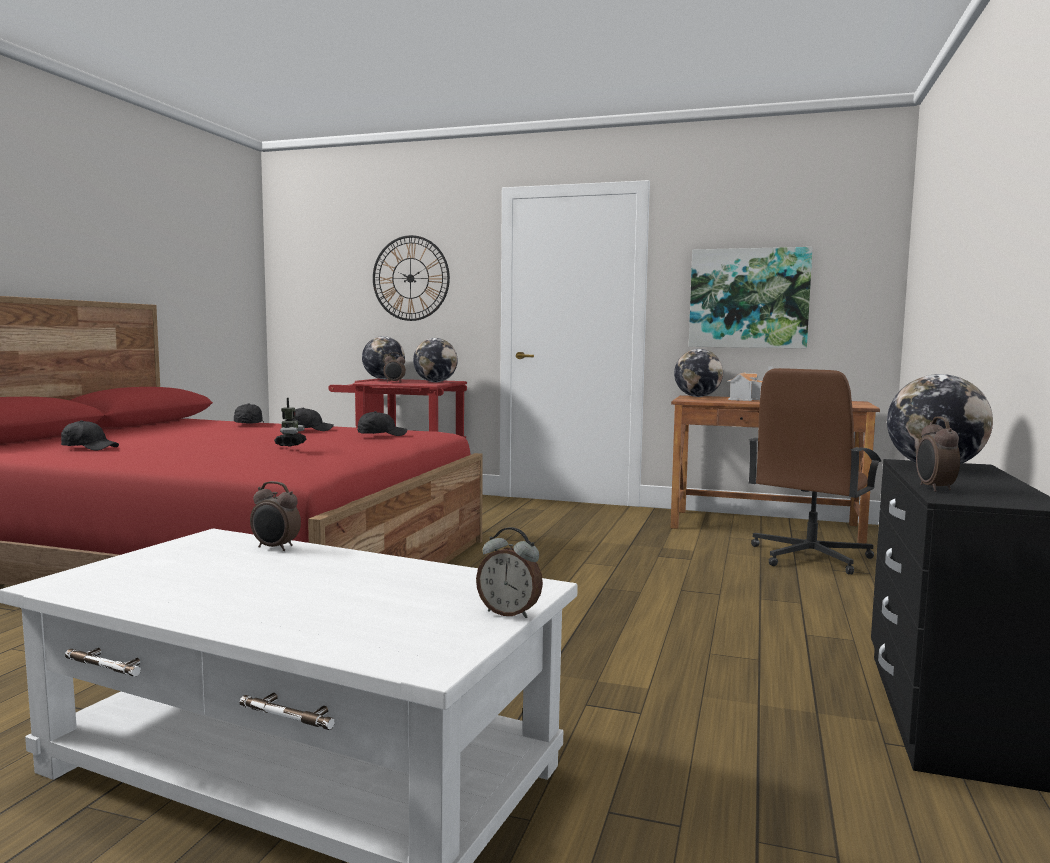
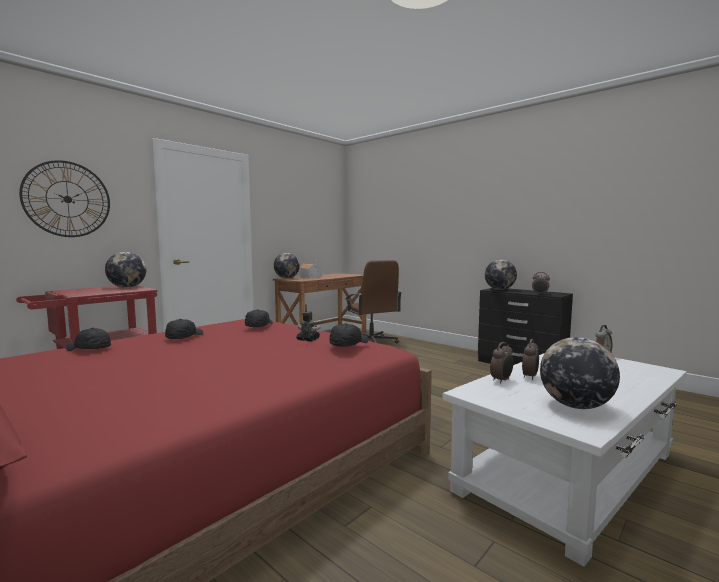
camera: 65 degrees left, 0 degrees up
black cap [61,420,119,450] -> black cap moved to [330,323,368,347]
globe [362,336,405,379] -> globe moved to [540,337,620,409]
alarm clock [383,352,406,382] -> alarm clock moved to [522,339,539,380]
picture [689,247,813,348] -> none

